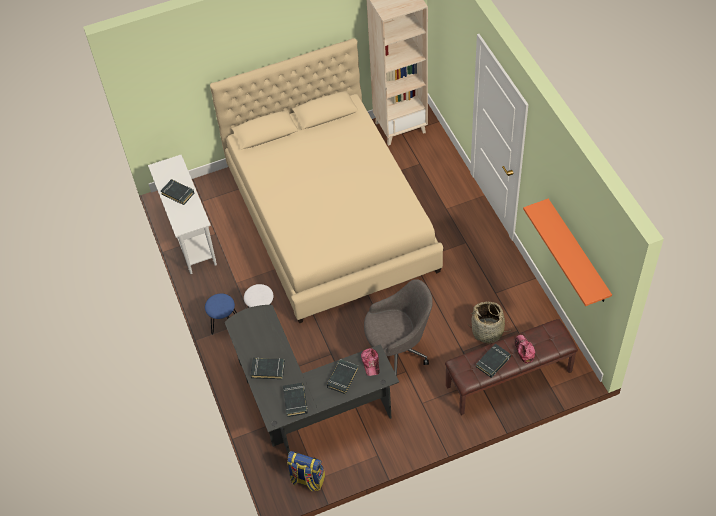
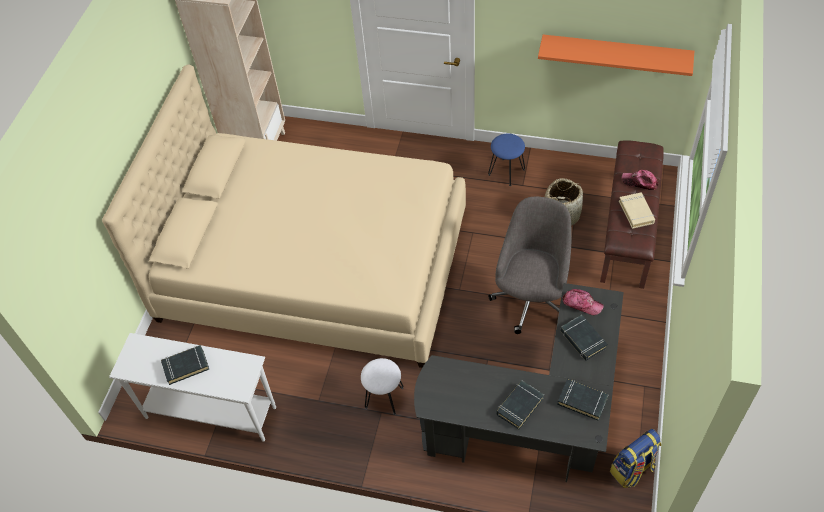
camera: 55 degrees left, 0 degrees up
blue stool [205,293,237,335] -> blue stool moved to [488,133,525,186]
black book [476,344,511,378] -> beige book [619,192,655,229]

